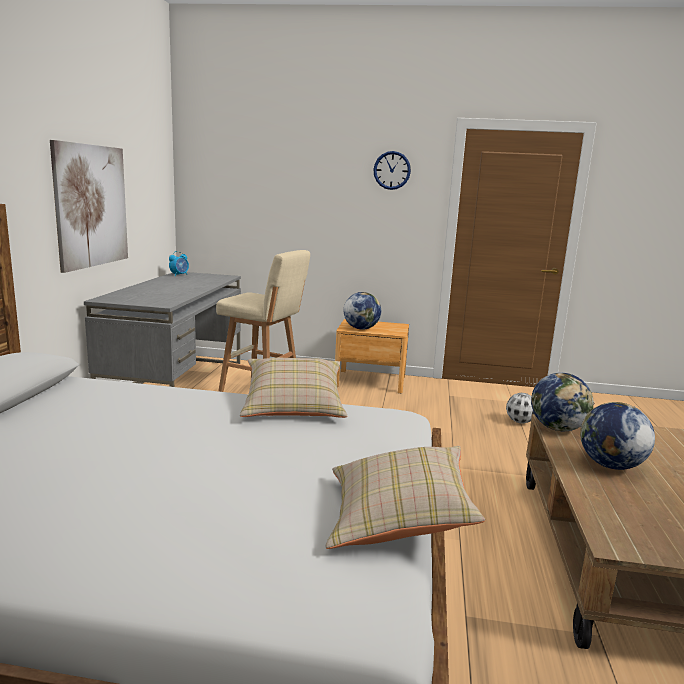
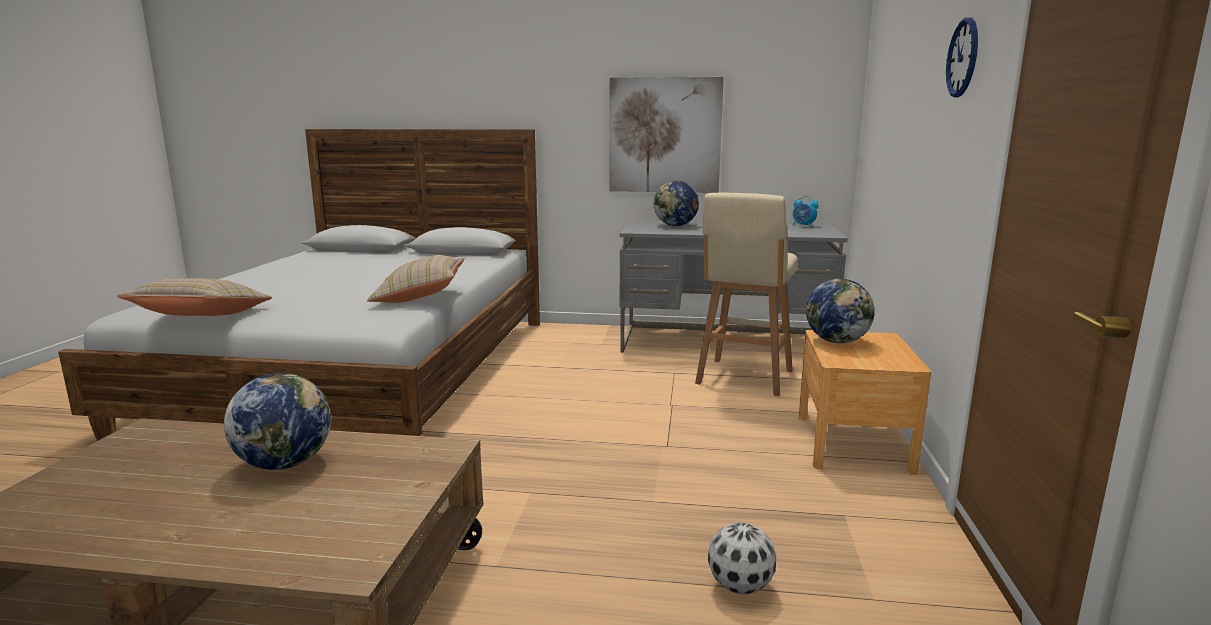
camera: 90 degrees right, 0 degrees up
globe [531,373,594,431] -> globe moved to [654,181,699,226]

